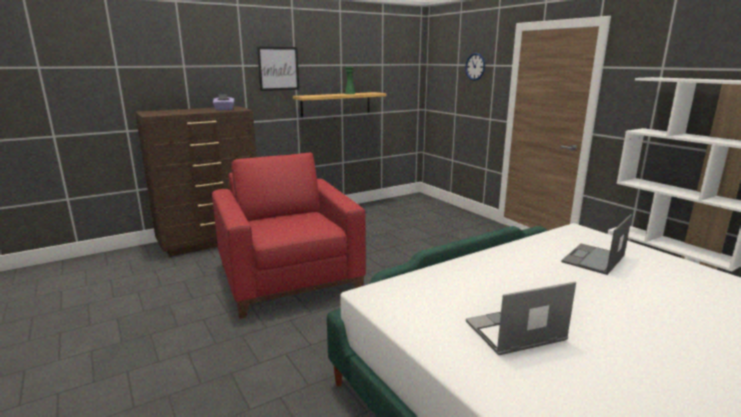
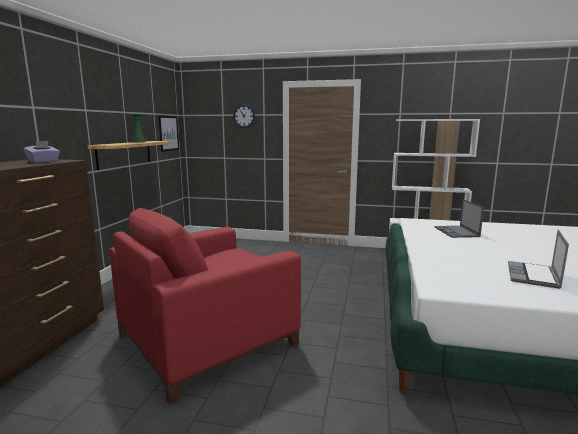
camera: 45 degrees left, 5 degrees down
red armchair [212,153,366,319] -> red armchair turned 60 degrees counterclockwise [109,208,301,405]
picture [257,47,299,91] -> picture moved to [158,115,179,152]

